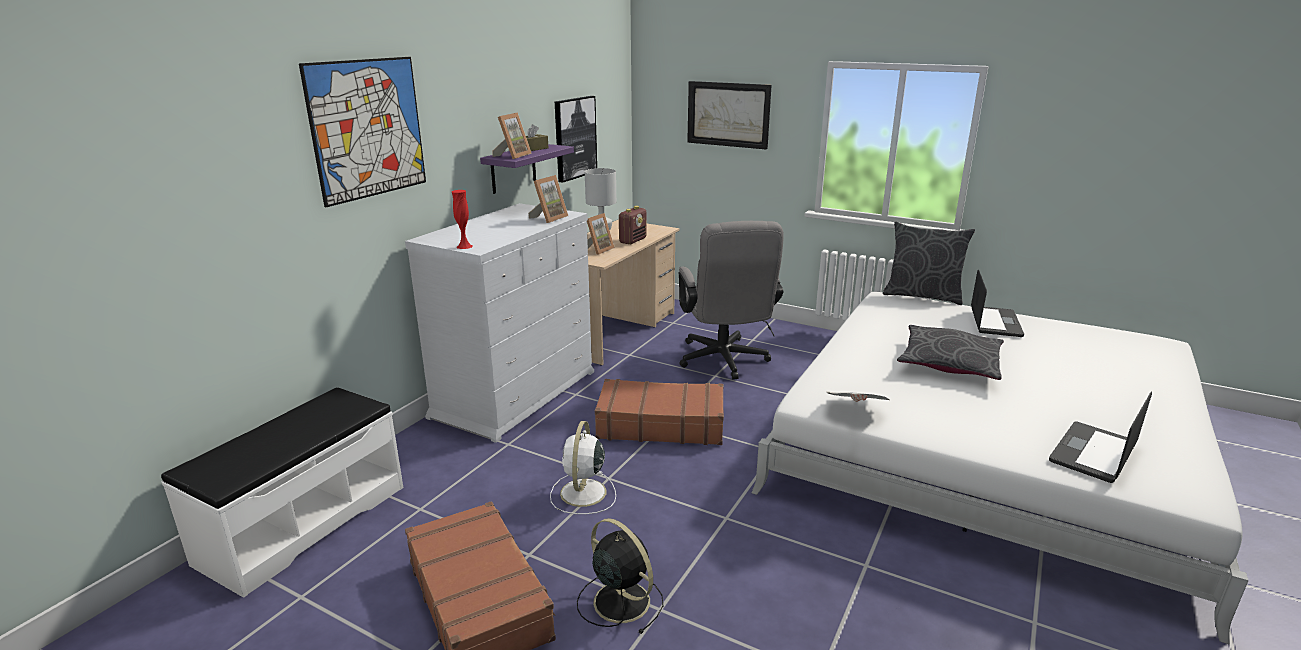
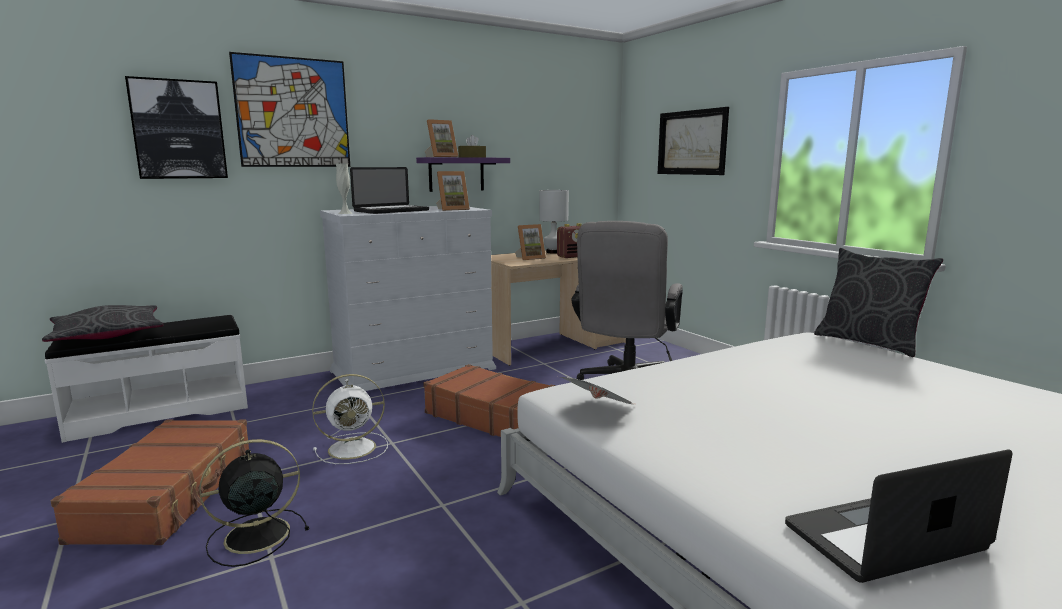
camera: 30 degrees right, 10 degrees down
red vase [452,190,473,249] -> white vase [336,163,352,214]
white fan [550,421,616,514] -> white fan turned 150 degrees counterclockwise [312,374,388,464]
picture [555,96,597,183] -> picture moved to [125,76,228,179]
black fan [577,518,663,634] -> black fan turned 105 degrees counterclockwise [199,439,309,567]
grey pillow [897,325,1004,380] -> grey pillow moved to [42,305,164,342]
laptop [971,269,1024,337] -> laptop moved to [350,167,429,214]

